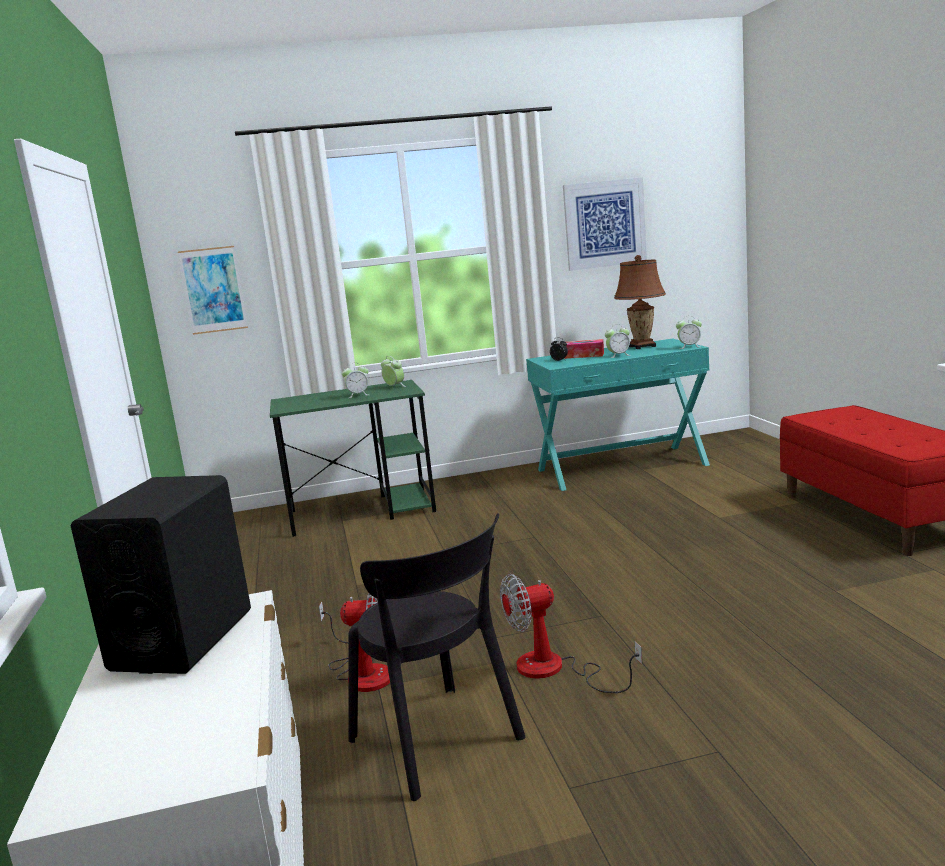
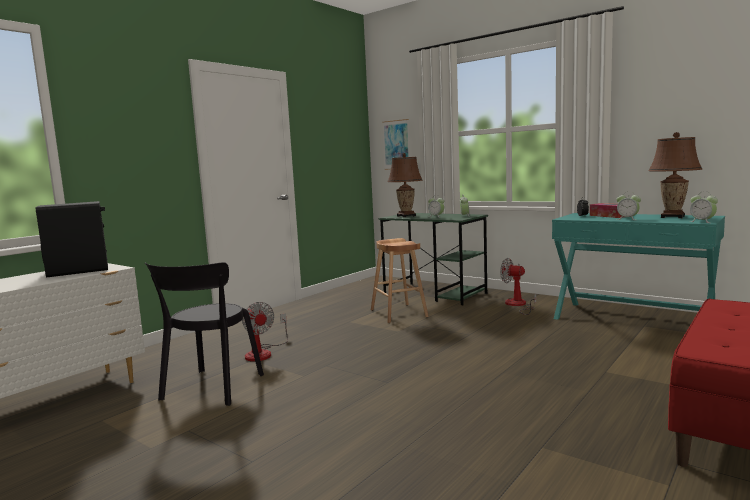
camera: 50 degrees right, 5 degrees down
fan [500,574,642,693] -> fan moved to [500,258,536,315]
picture [563,177,647,271] -> none
none -> brown stool [371,238,429,323]
none -> brown table lamp [388,153,423,217]

